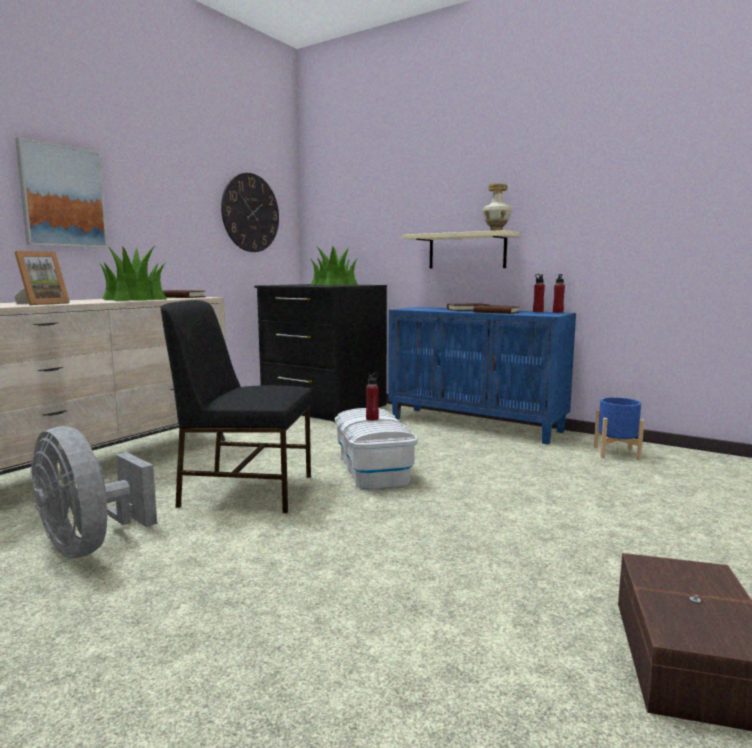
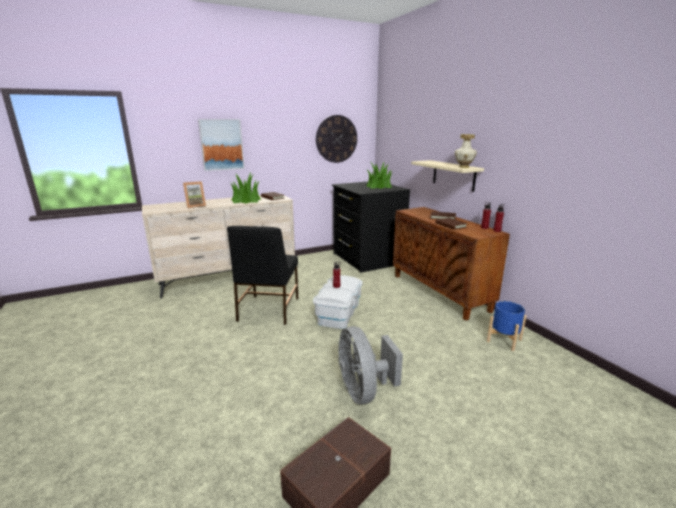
camera: 30 degrees right, 10 degrees up
grey fan [30,426,157,558] -> grey fan moved to [338,326,403,405]
black chair [161,300,312,513] -> black chair turned 120 degrees counterclockwise [227,226,298,325]
blue cabinet [388,307,576,444] -> brown cabinet [393,207,510,320]

